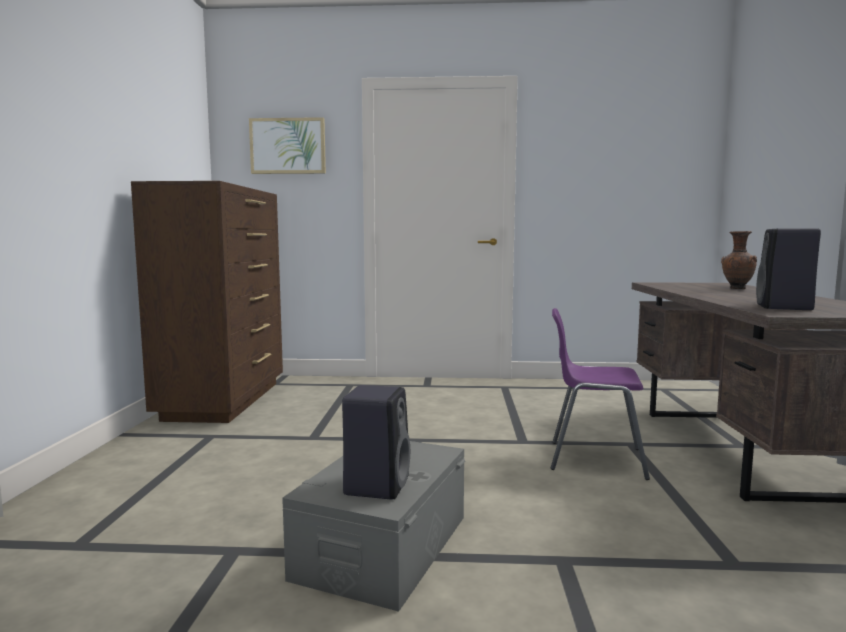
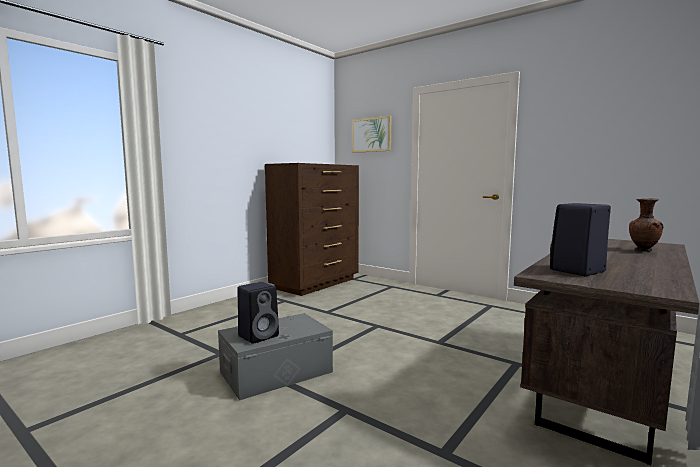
camera: 35 degrees right, 0 degrees up
purple chair [551,308,650,480] -> none

